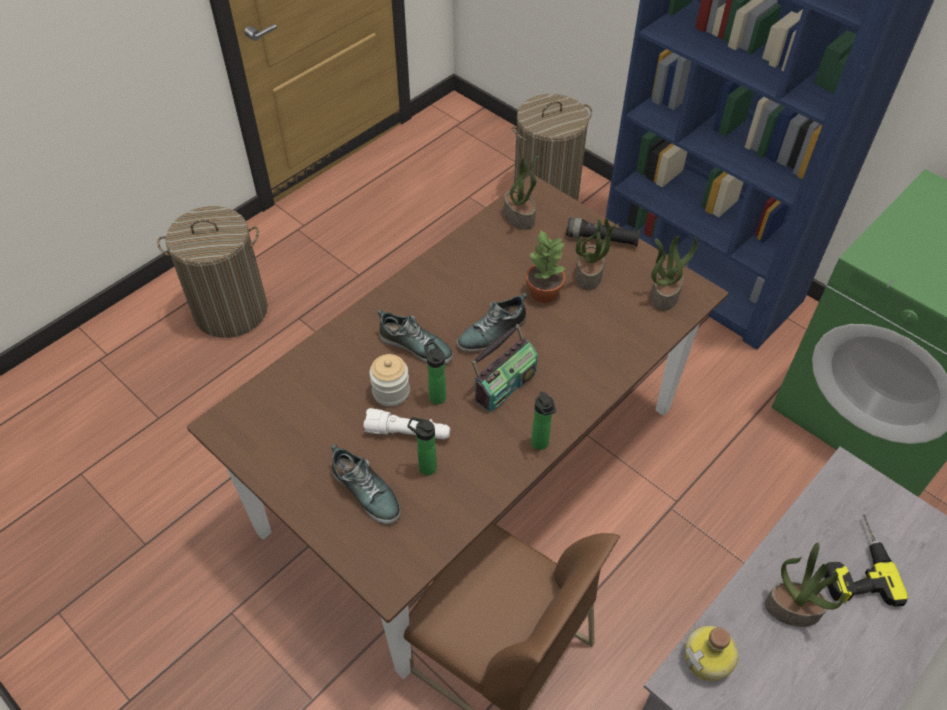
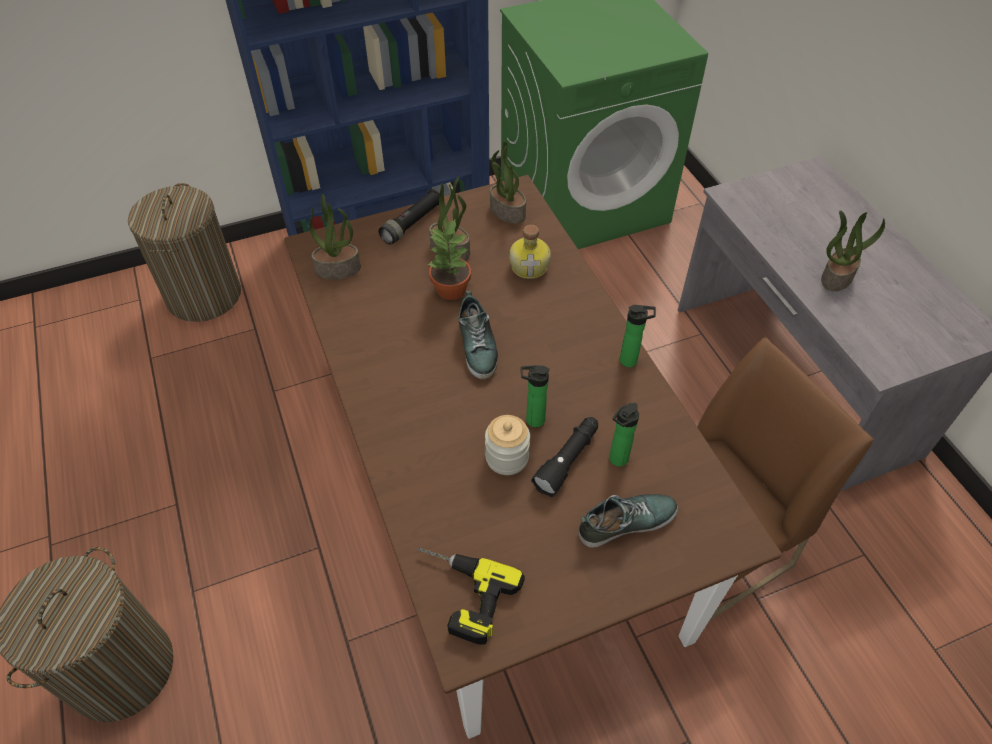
camera: 65 degrees left, 0 degrees up
white flashlight [364,408,450,440] -> black flashlight [531,417,598,497]
shoe [377,309,453,365] -> none
radio [472,324,538,412] -> none
bottle [685,626,738,681] -> bottle moved to [509,225,551,279]
power drill [824,515,908,607] -> power drill moved to [418,547,525,645]

